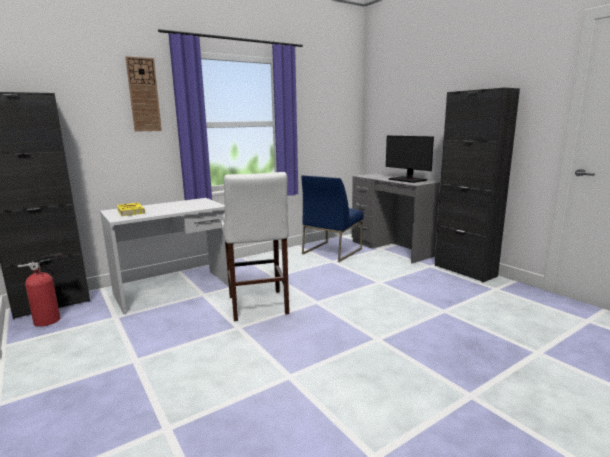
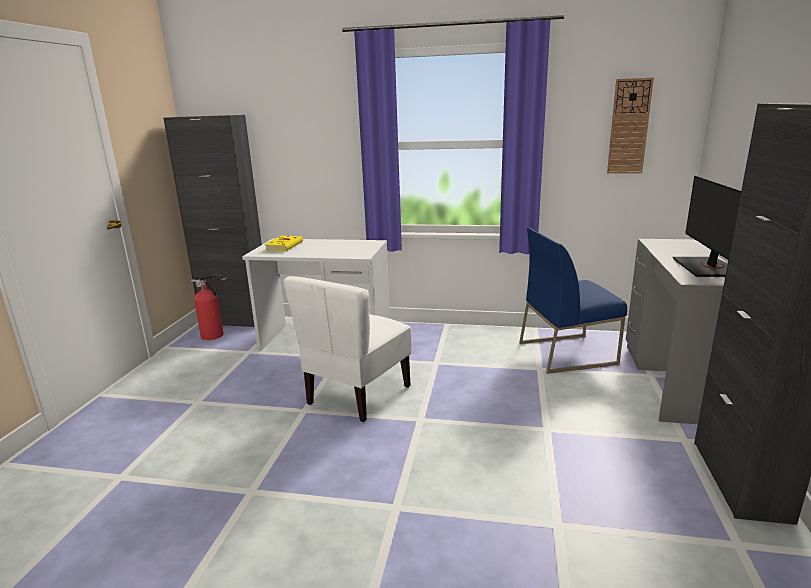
camera: 45 degrees right, 5 degrees up
wall clock [126,56,162,132] -> wall clock moved to [607,78,654,174]
white stool [221,172,289,321] -> white chair [283,276,411,422]

